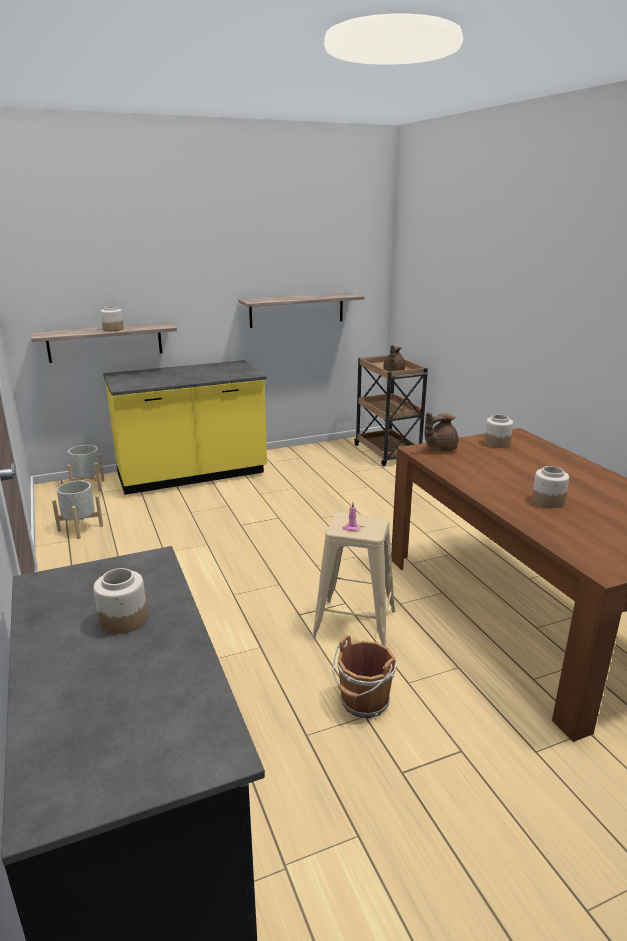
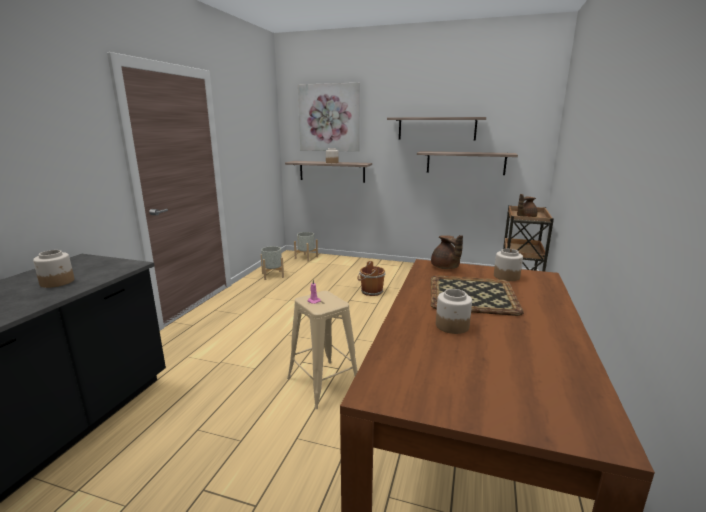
camera: 40 degrees right, 5 degrees down
yellow counter [103,360,267,495] -> none
brown bucket [332,635,396,718] -> brown bucket moved to [357,261,386,296]
brown teapot [424,413,458,452] -> brown teapot turned 120 degrees counterclockwise [431,235,463,269]
none -> picture [298,83,360,152]
none -> shelf [387,117,486,140]
none -> tray [431,275,523,316]

